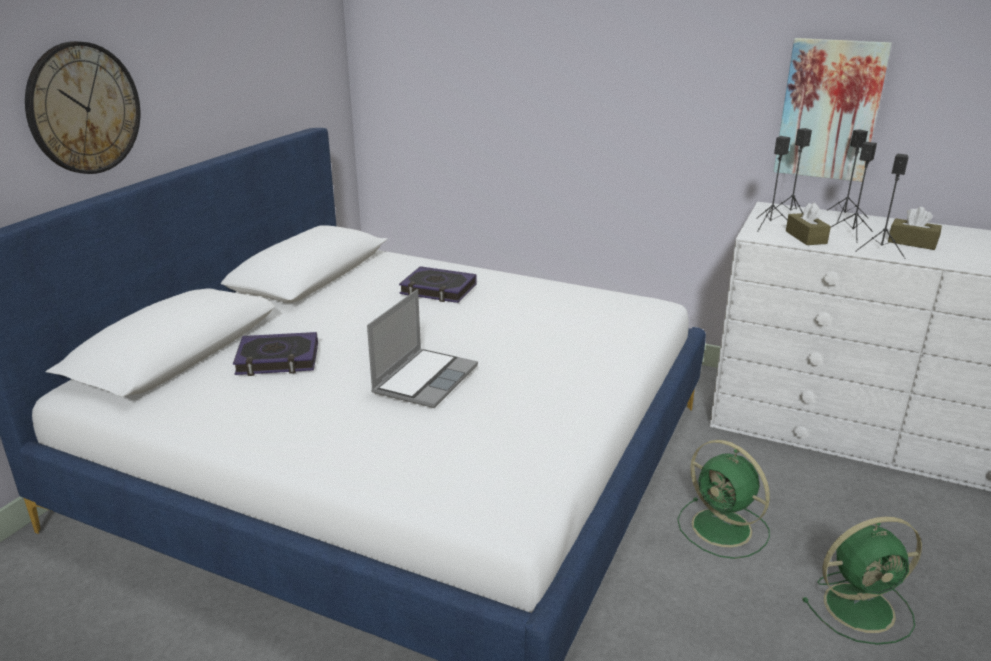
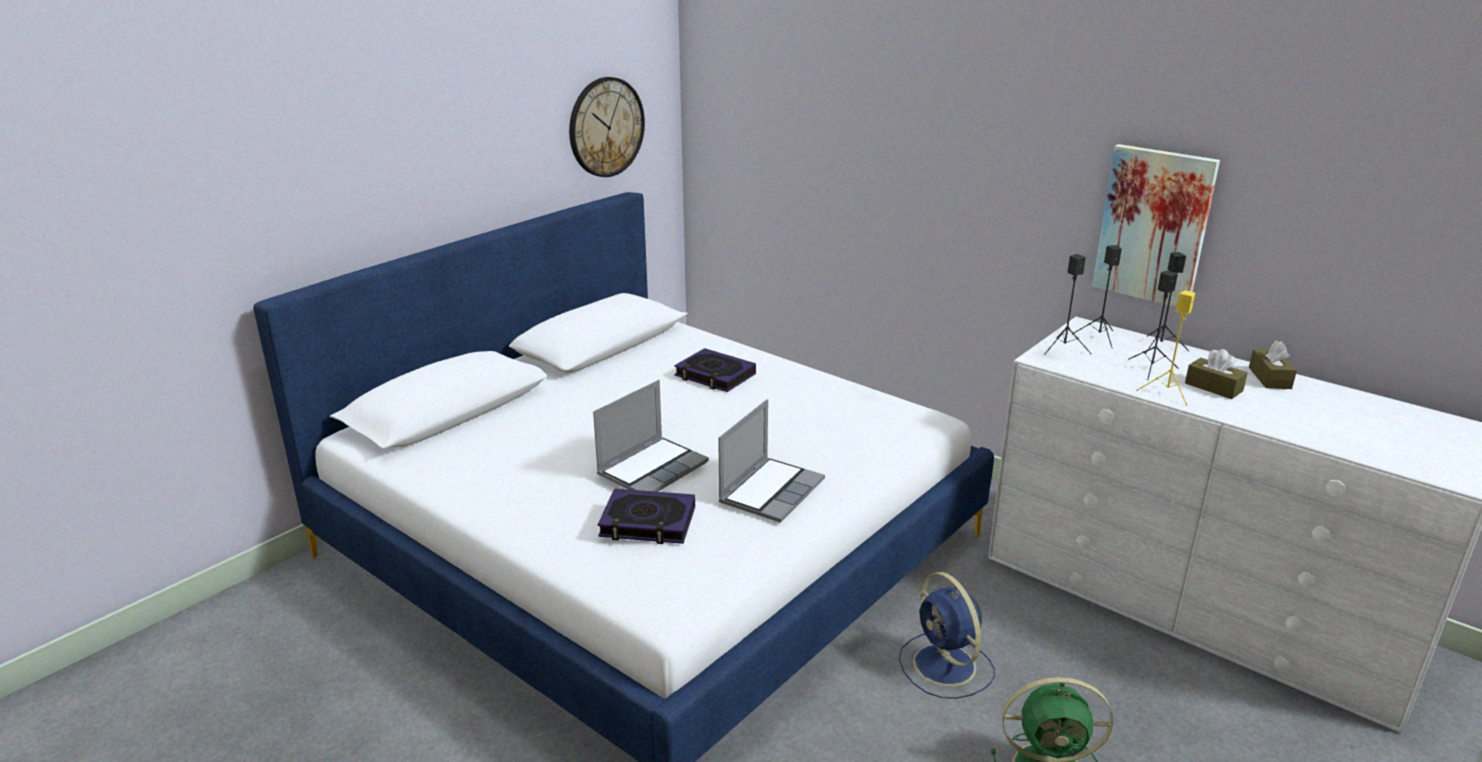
camera: 15 degrees right, 0 degrees up
wall clock [25,41,140,174] -> wall clock moved to [569,77,645,177]
book [233,332,318,376] -> book moved to [598,489,695,544]
green fan [677,440,770,559] -> blue fan [899,572,995,699]
brown tissue box [786,202,831,245] -> brown tissue box moved to [1249,341,1297,389]
black speaker [855,154,909,259] -> yellow speaker [1136,290,1195,406]
none -> laptop [718,399,825,523]

